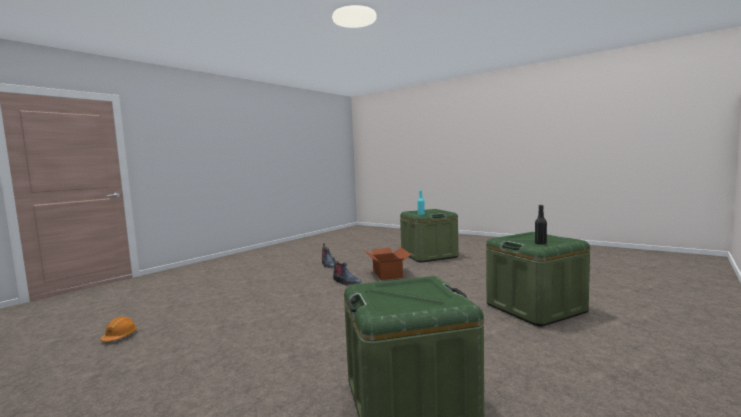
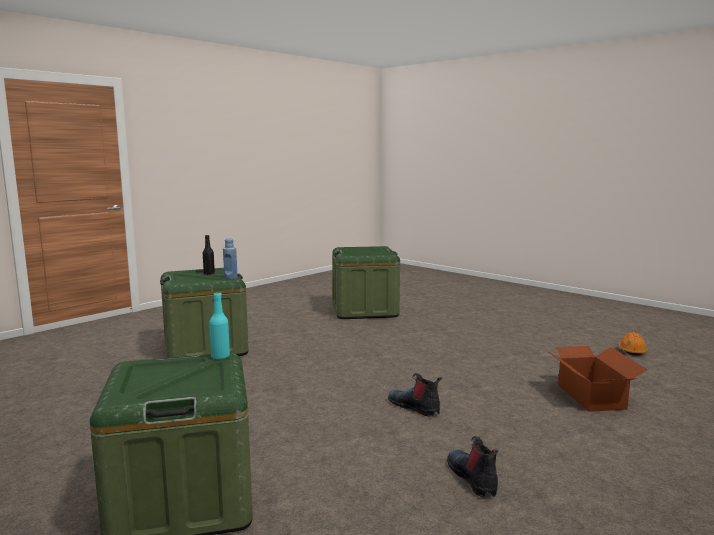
camera: 175 degrees left, 5 degrees up
cardboard box [365,247,411,280] -> cardboard box moved to [546,346,648,412]
none -> blue bottle [223,238,238,279]

